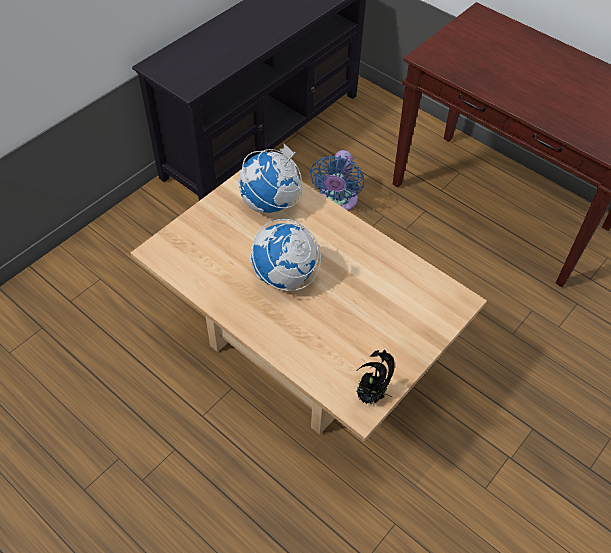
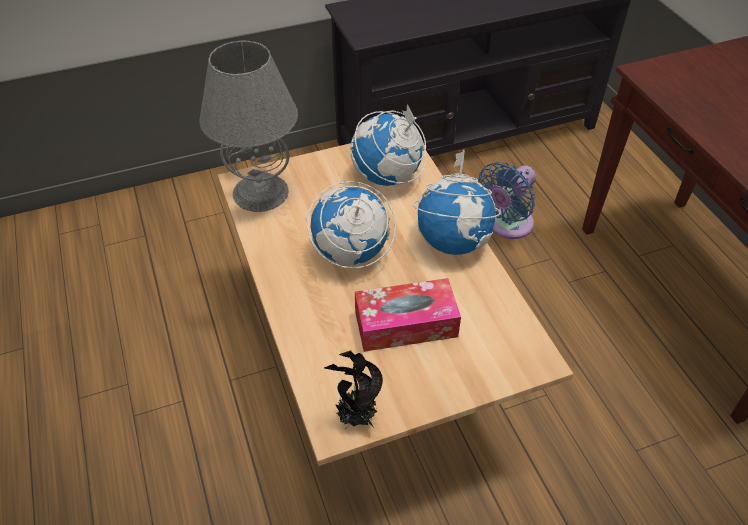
camera: 30 degrees right, 5 degrees down
none -> grey table lamp [199,41,298,212]
none -> tissue box [355,278,461,352]
none -> globe [413,150,501,255]

